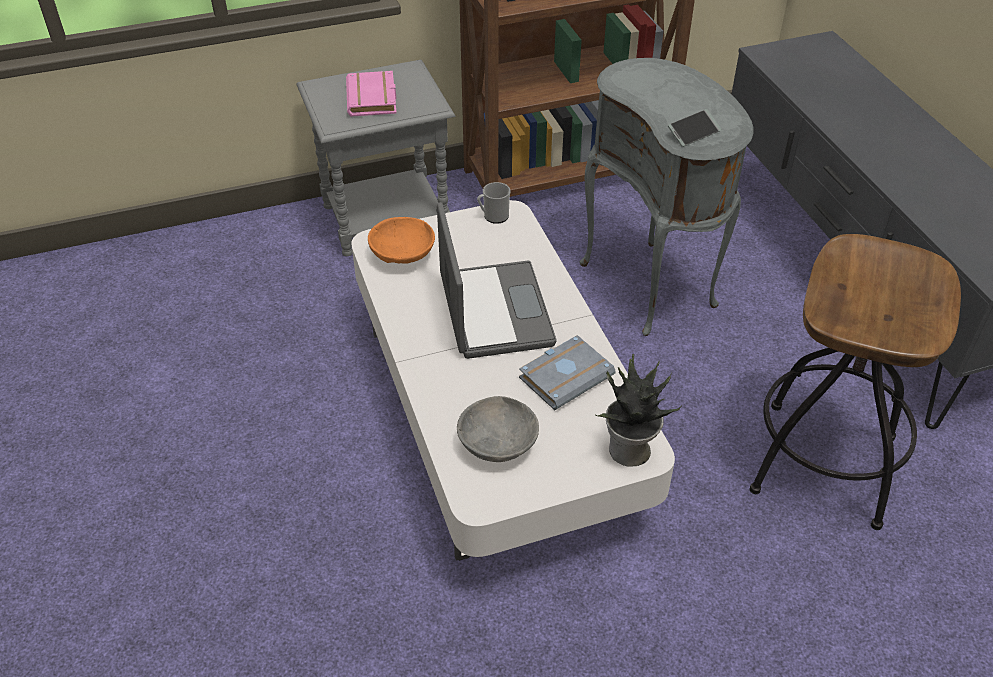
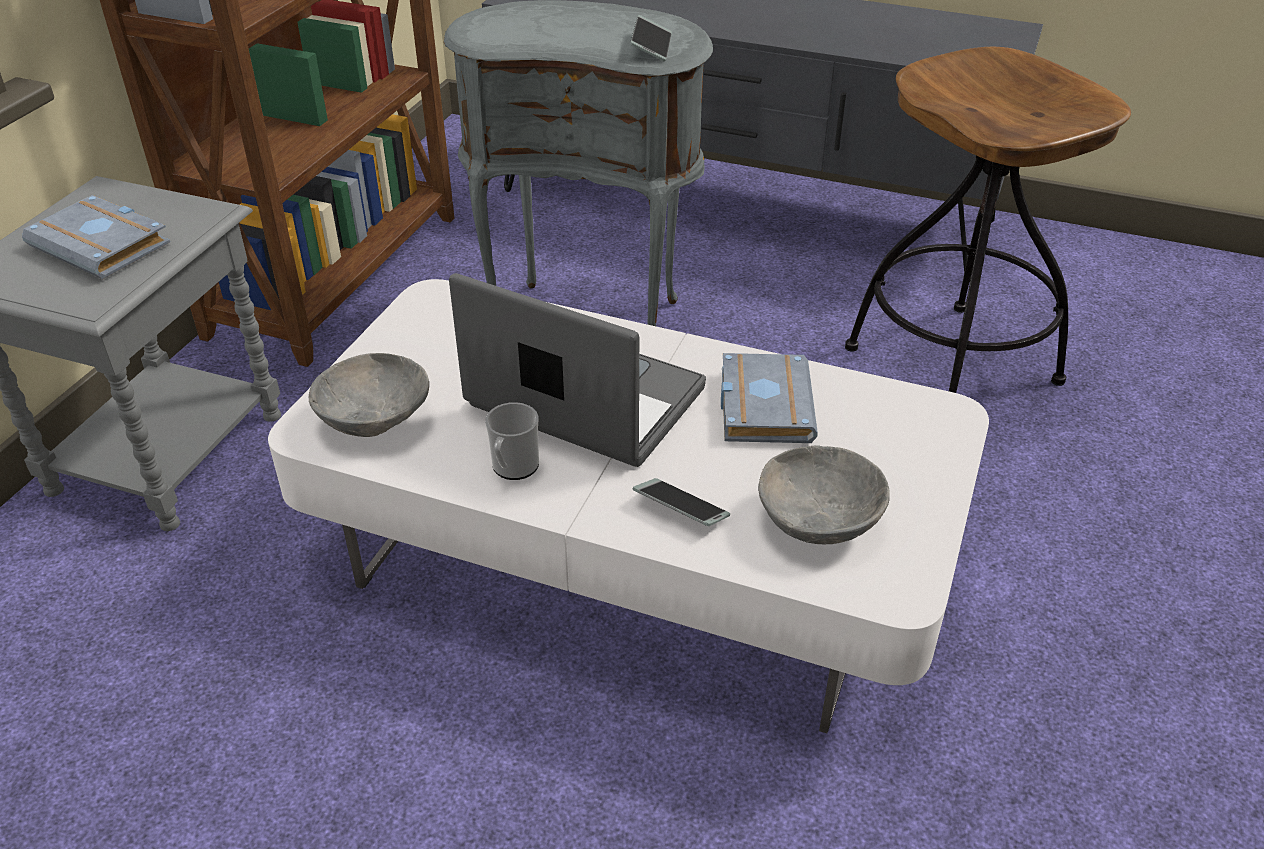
camera: 50 degrees left, 5 degrees down
pink book [346,71,397,117] -> grey book [22,195,170,279]
orange bowl [368,217,435,264] -> grey bowl [309,353,429,437]
mug [477,182,510,224] -> mug moved to [485,402,539,480]
potted plant [596,354,682,467] -> none
none -> phone [633,478,730,526]

